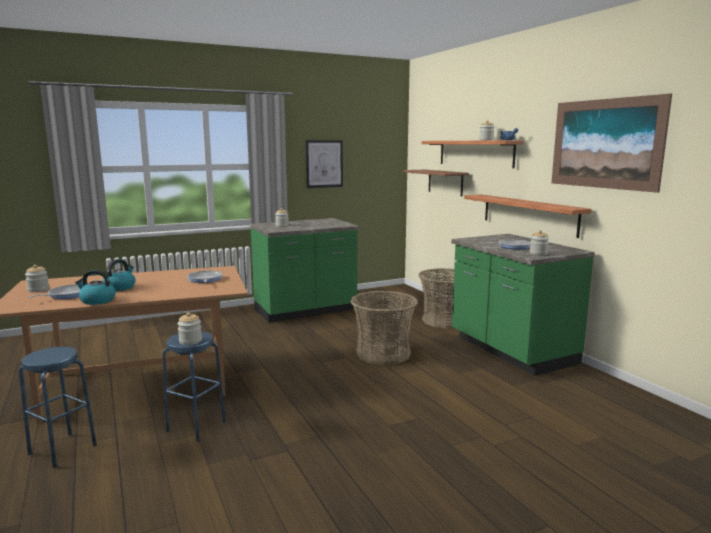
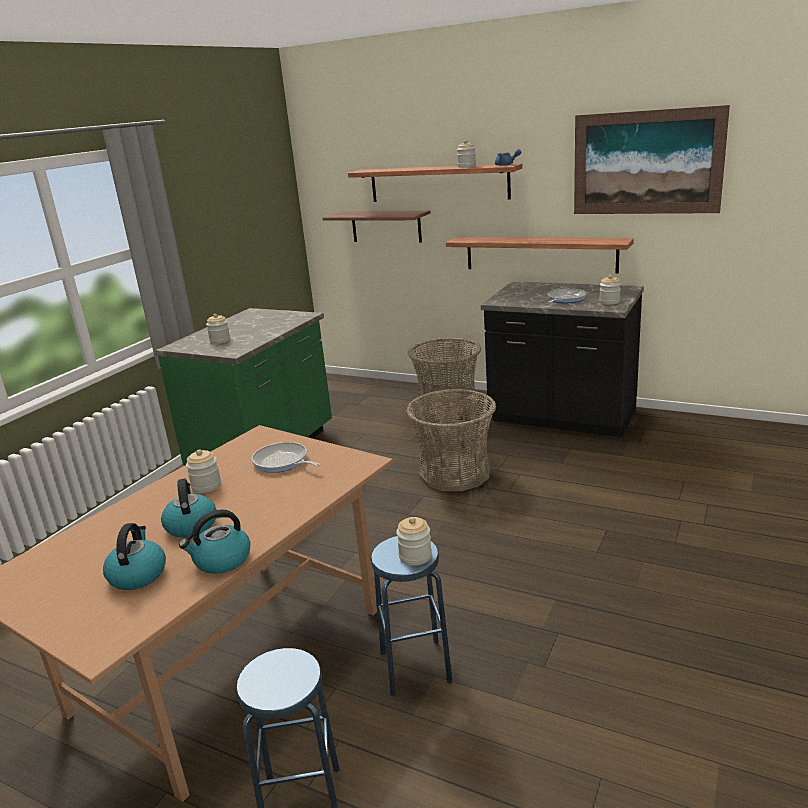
camera: 35 degrees left, 10 degrees up
jar [25,265,49,292] -> jar moved to [186,449,221,493]
frying pan [28,284,80,299] -> kettle [103,523,166,590]
picture [305,140,343,188] -> none
green counter [451,234,595,376] -> black counter [481,281,644,437]

